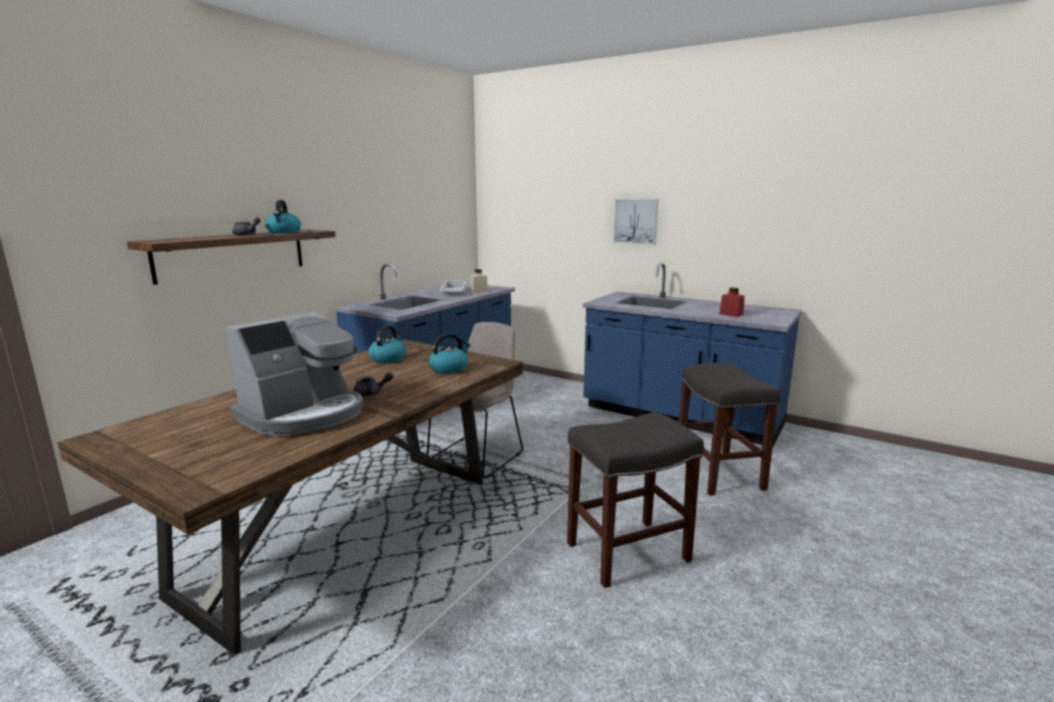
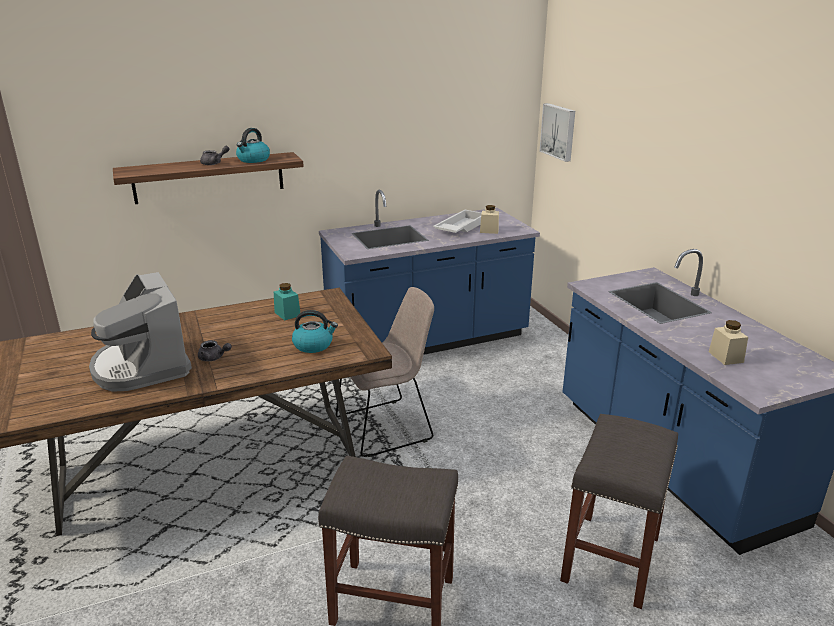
camera: 35 degrees right, 10 degrees up
coffee machine [227,312,363,436] -> coffee machine turned 75 degrees clockwise [89,272,192,392]
kettle [369,325,406,363] -> turquoise jar [274,283,300,320]
picture [613,199,659,245] -> picture moved to [539,103,575,162]
red jar [719,288,745,317] -> beige jar [709,320,748,365]

